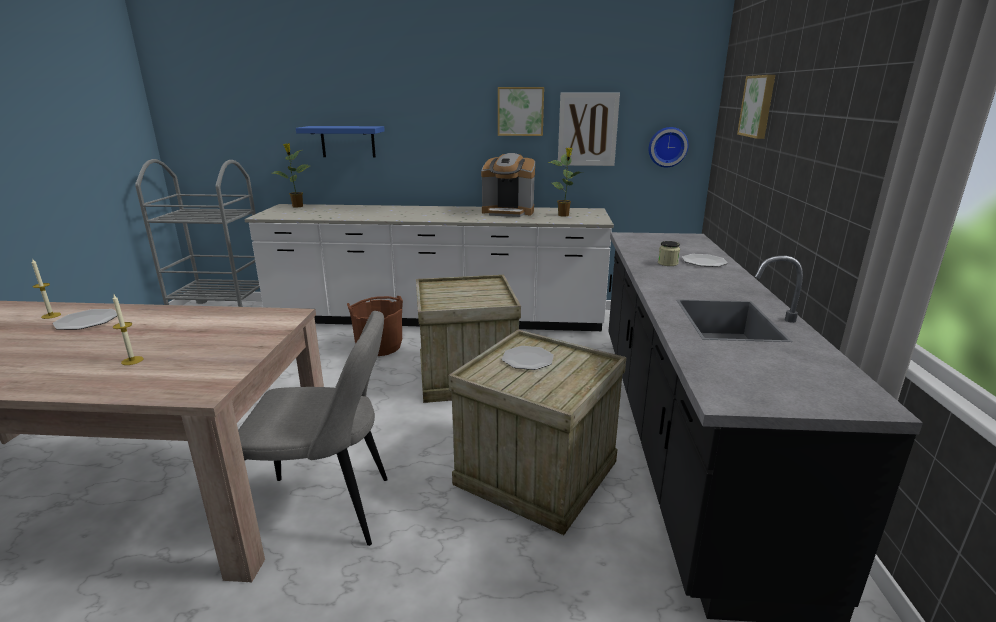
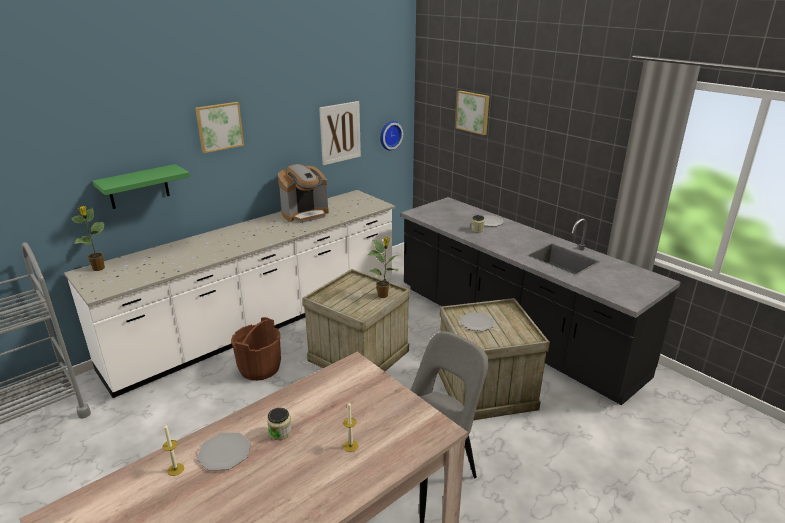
camera: 45 degrees left, 5 degrees up
blue shelf [296,126,385,158] -> green shelf [93,164,190,209]
picture [498,87,544,136] -> picture moved to [195,102,244,153]
potted plant [548,147,583,217] -> potted plant moved to [368,237,399,298]
none -> jar [267,408,292,440]

